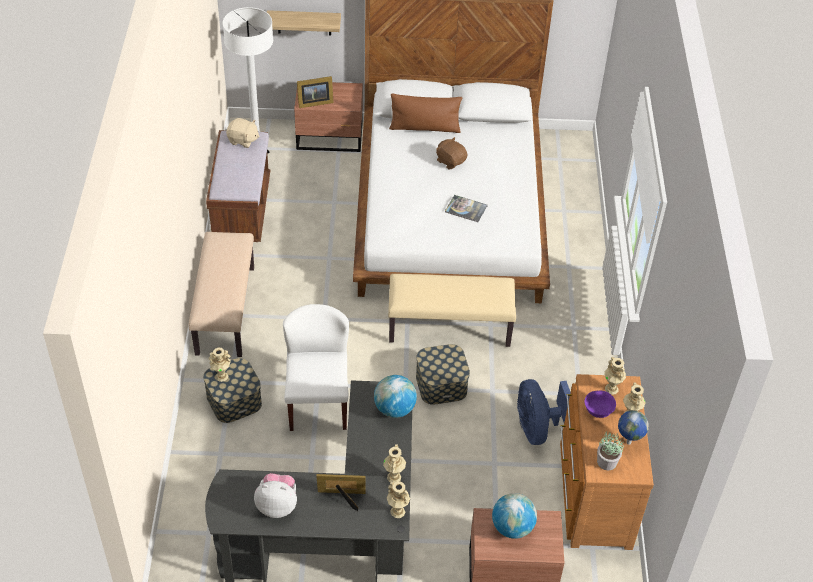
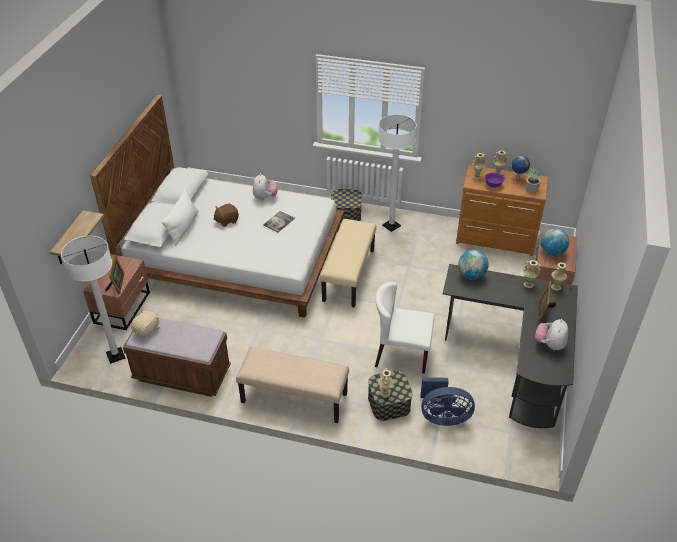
camera: 75 degrees left, 5 degrees down
brown pillow [389,94,462,133] -> white pillow [162,188,199,246]
storage box [416,344,470,405] -> storage box moved to [331,189,362,223]
blue fan [517,379,571,445] -> blue fan moved to [421,377,475,426]
none -> plush toy [253,173,278,200]
none -> white floor lamp [378,114,416,232]

